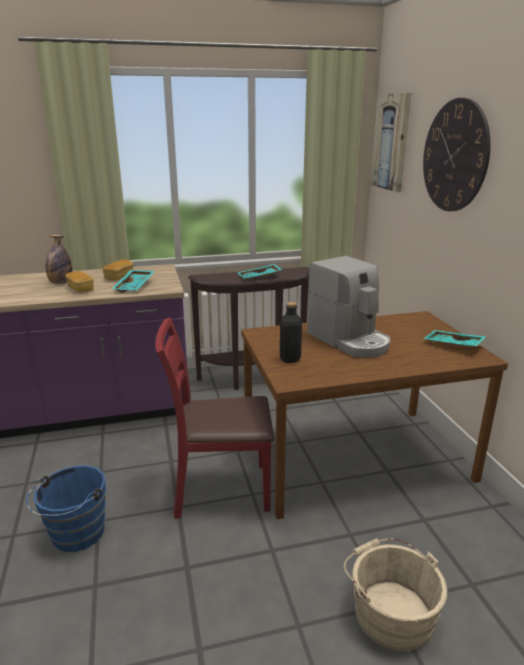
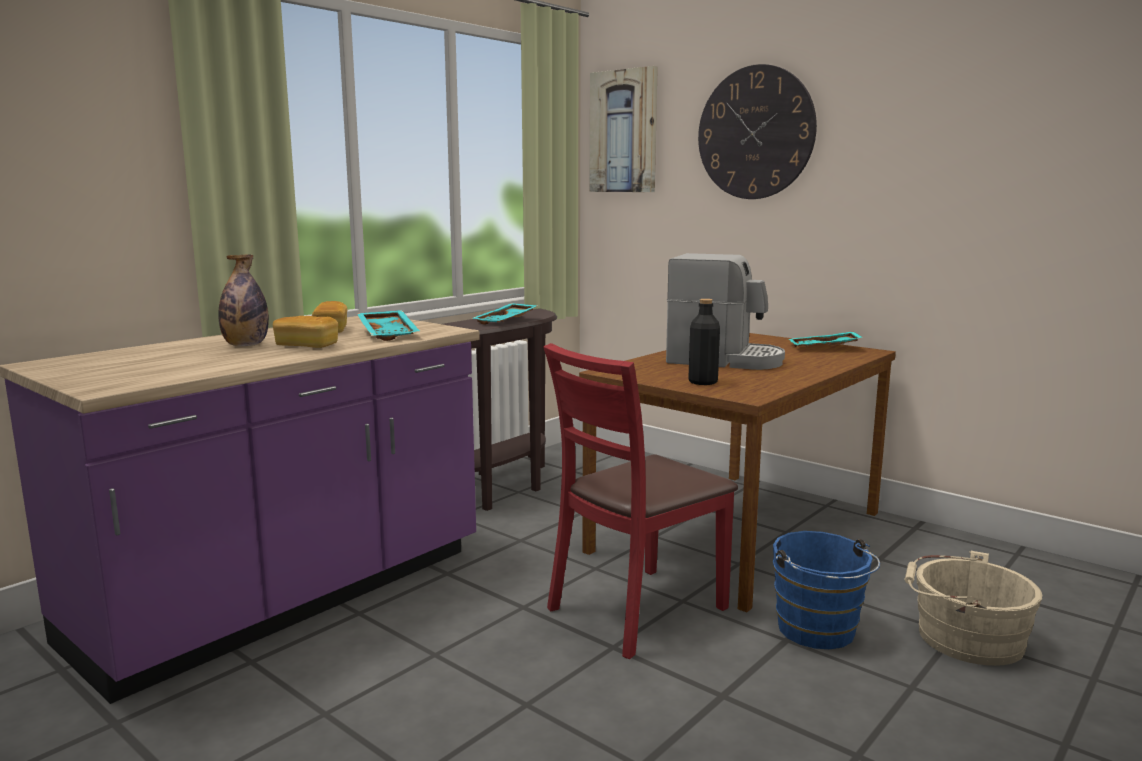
camera: 35 degrees left, 10 degrees down
blue bucket [26,465,106,552] -> blue bucket moved to [773,531,880,649]

